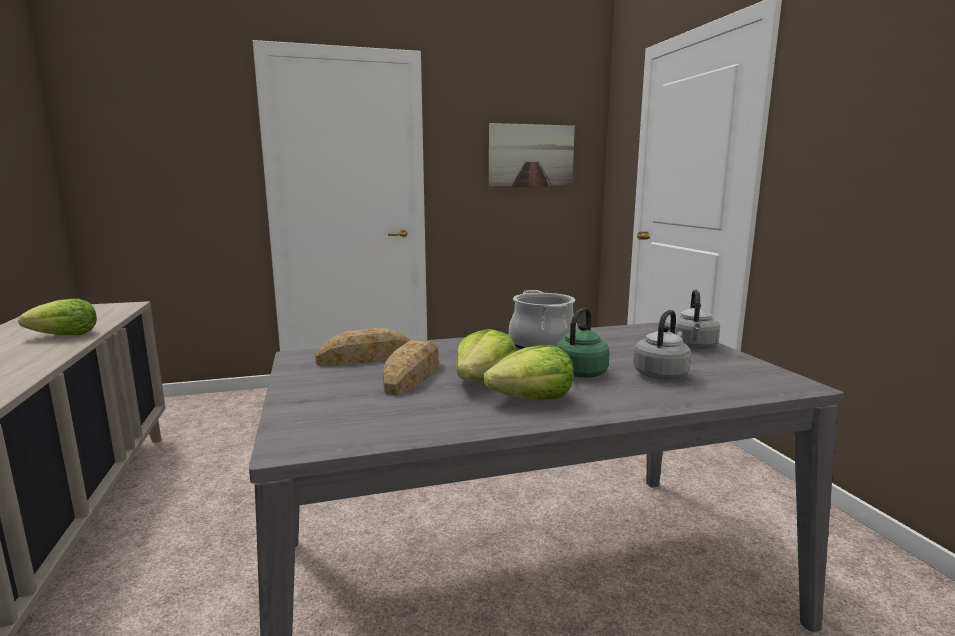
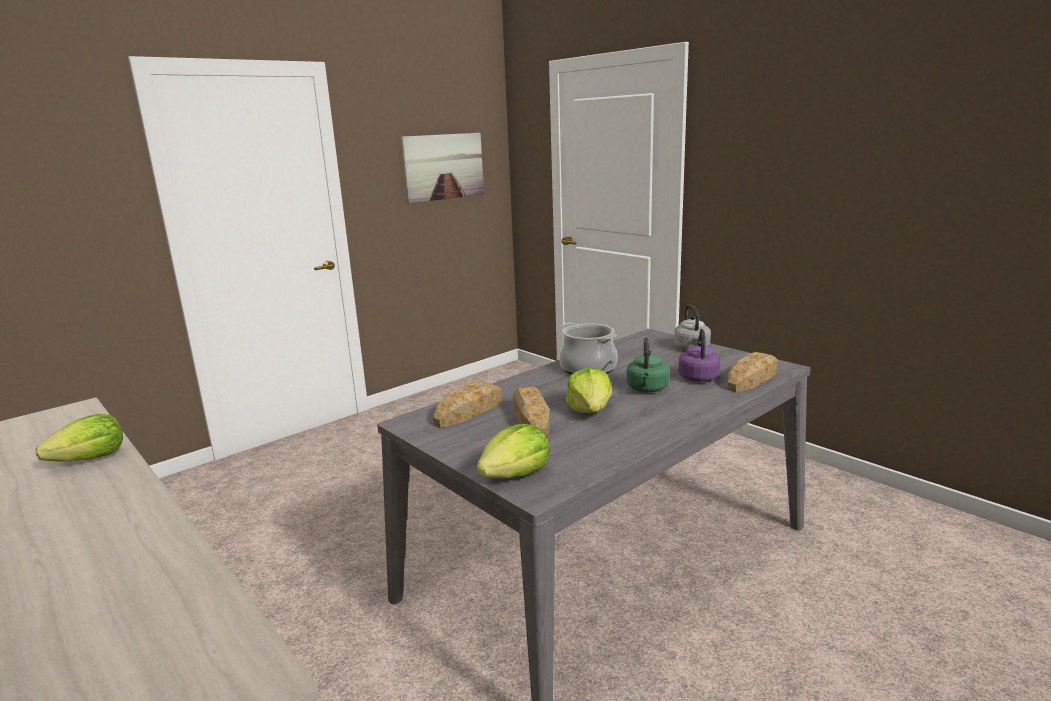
camera: 25 degrees left, 5 degrees up
lettuce [483,345,574,400] -> lettuce moved to [477,424,550,478]
grey kettle [634,310,691,380] -> purple kettle [678,329,720,382]
none -> bread [728,352,778,392]

